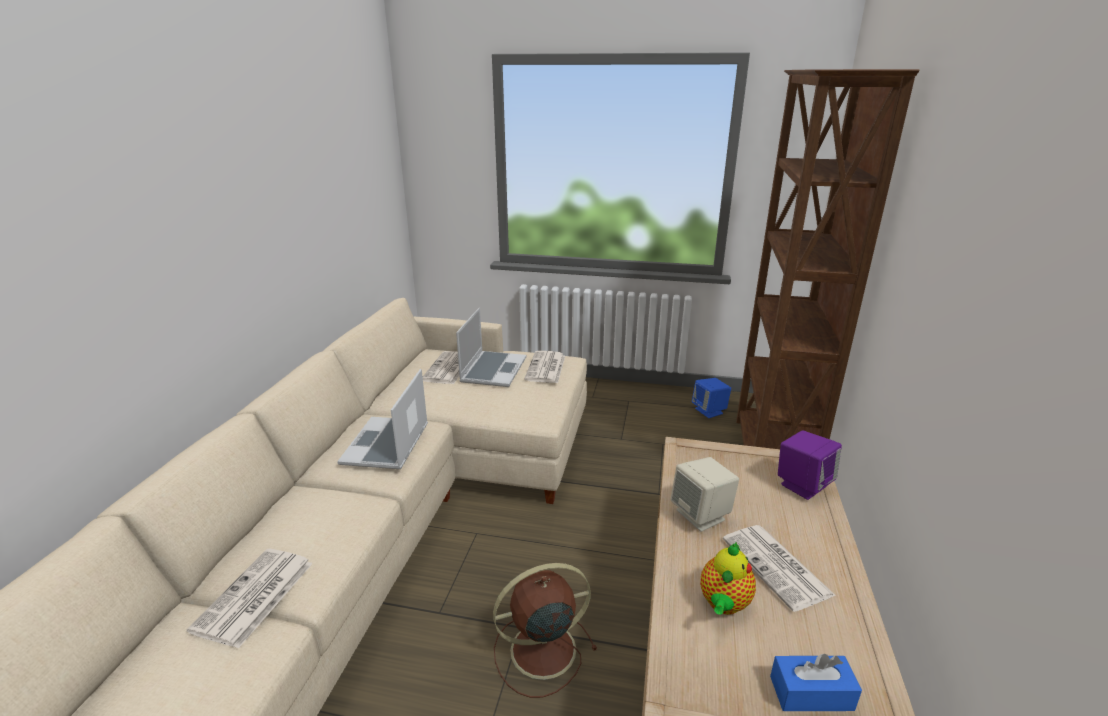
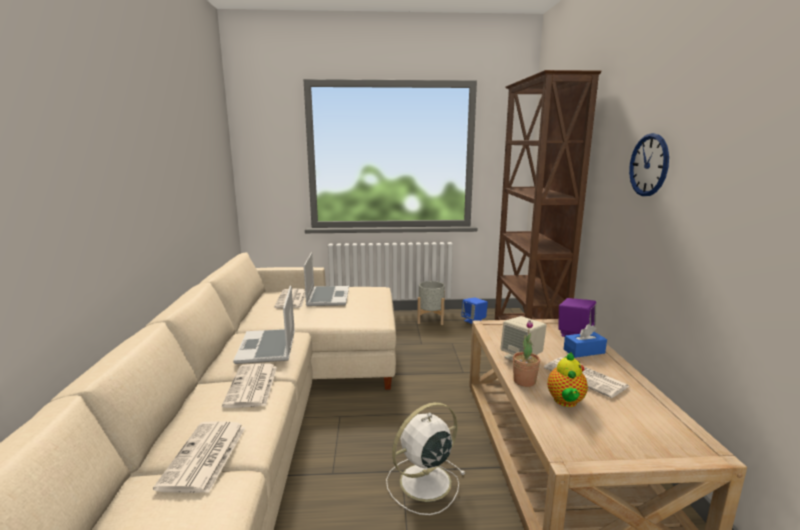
camera: 15 degrees left, 10 degrees down
brown fan [493,563,597,698] -> white fan [386,402,465,515]
newspaper [524,351,565,383] -> newspaper moved to [222,363,277,408]
blue tissue box [770,654,862,711] -> blue tissue box moved to [564,324,607,358]
none -> grey planter [417,281,445,325]
none -> potted plant [513,320,540,387]
none -> wall clock [629,133,669,196]

